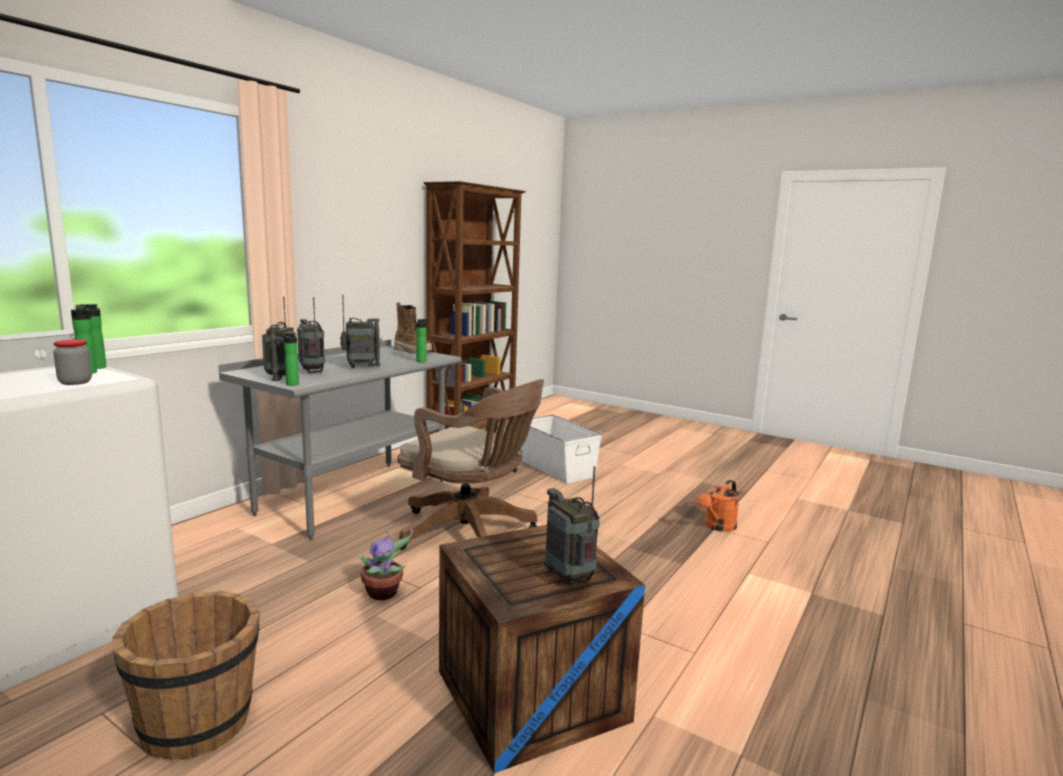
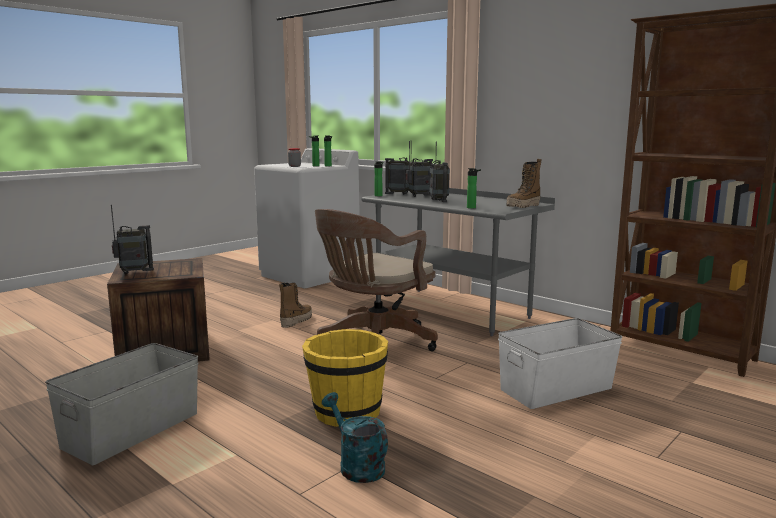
camera: 100 degrees right, 0 degrees up
brown bucket [112,591,260,760] -> none
potted plant [358,529,413,600] -> boot [279,282,312,328]
orange watering can [697,480,740,532] -> turquoise watering can [322,392,388,483]
none -> grey storage box [45,343,199,465]
none -> yellow bucket [302,329,388,427]

